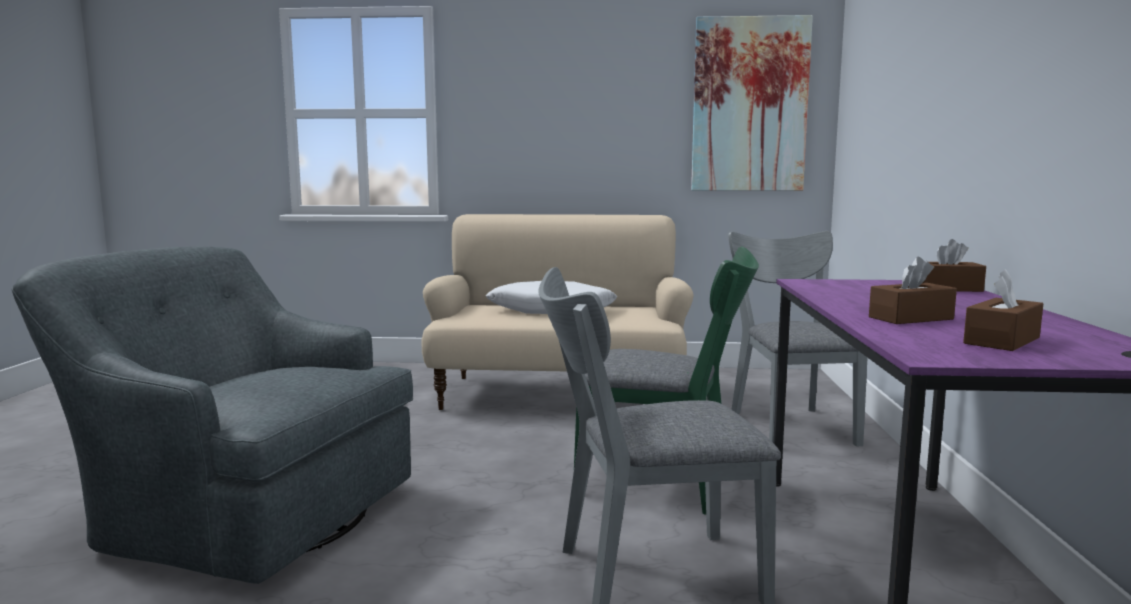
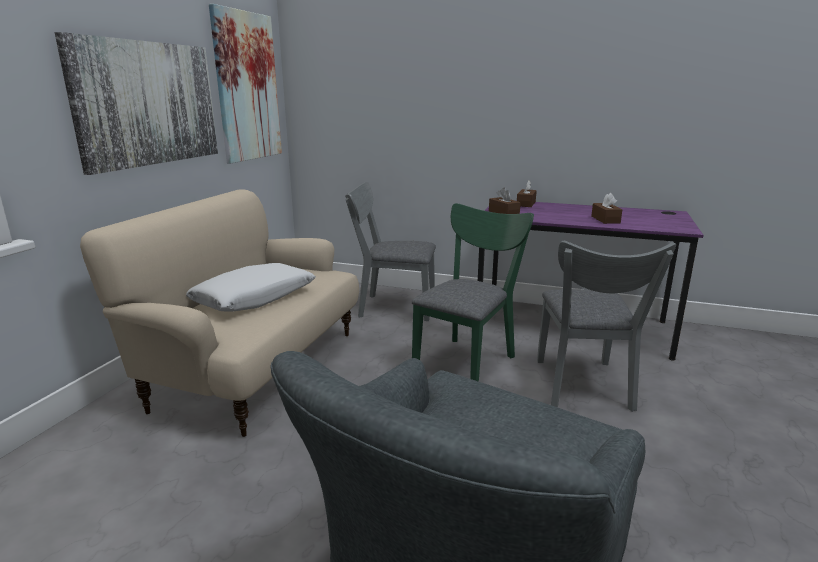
camera: 75 degrees left, 10 degrees up
brown tissue box [963,269,1043,351] -> brown tissue box moved to [489,188,521,214]
none -> picture [55,32,218,175]

